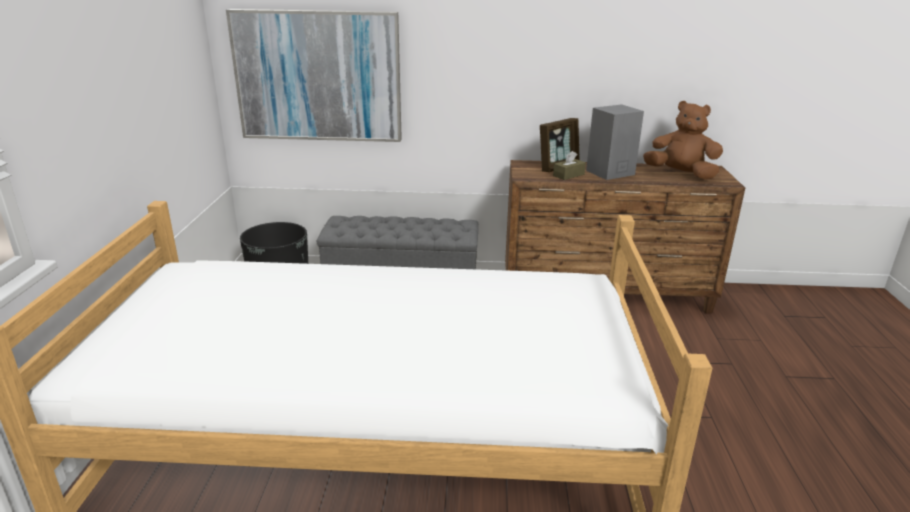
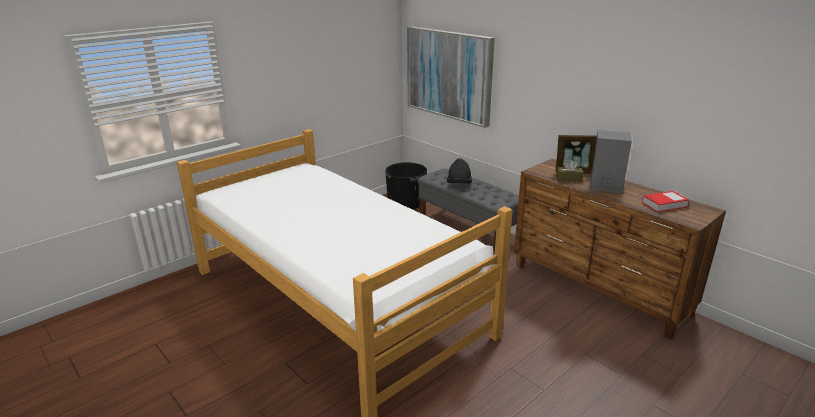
camera: 45 degrees right, 0 degrees up
brown plush toy [643,101,723,179] -> book [642,191,690,212]
none -> black hat [447,158,472,183]

